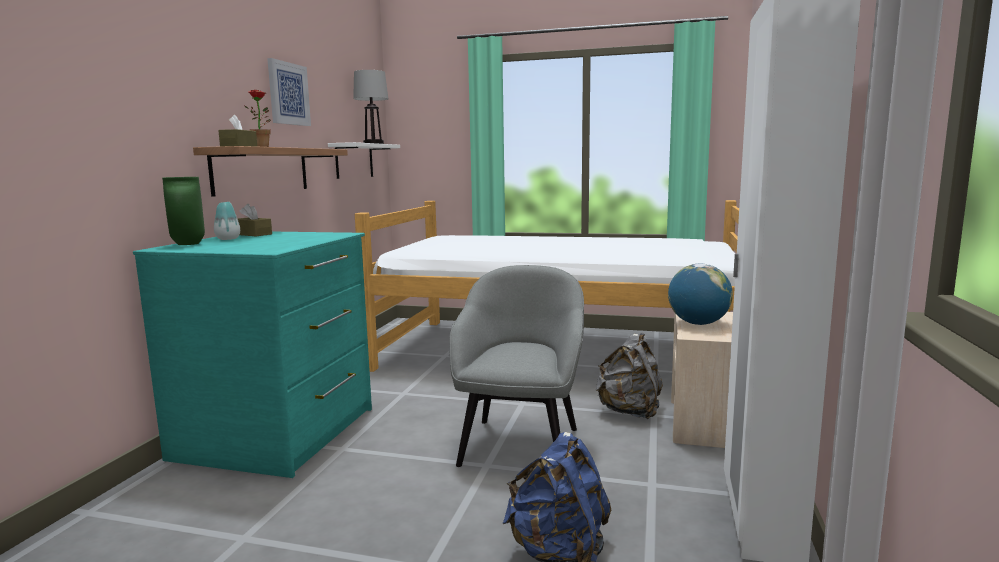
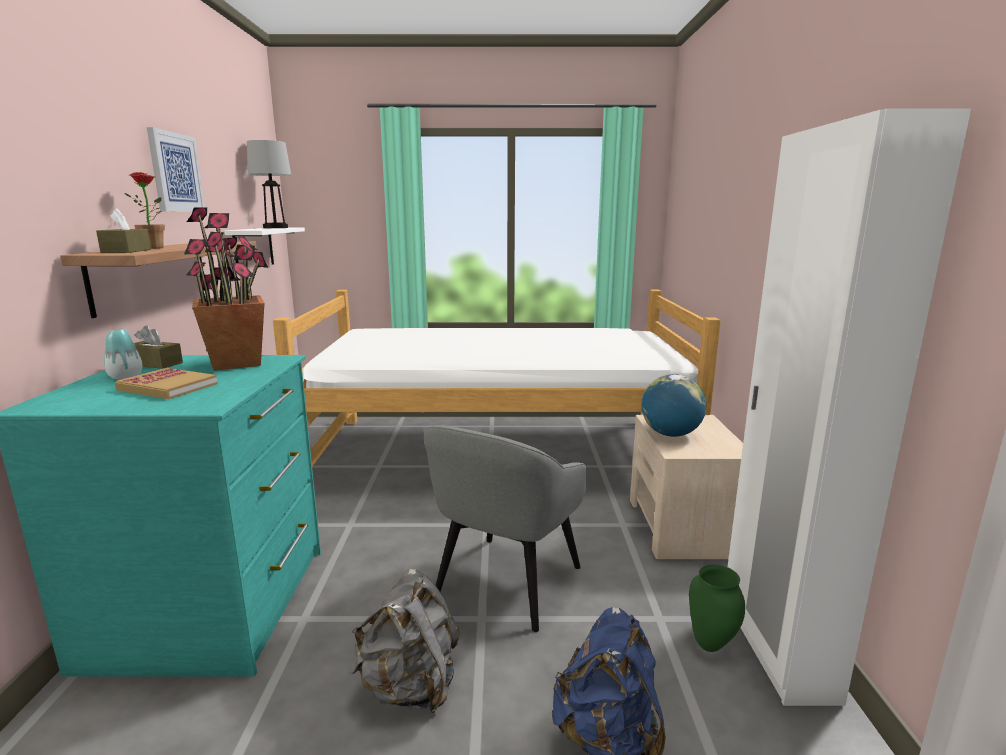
camera: 15 degrees left, 5 degrees up
green vase [162,177,205,245] -> green vase moved to [689,564,745,652]
grey armchair [449,265,584,467] -> grey armchair turned 150 degrees counterclockwise [424,425,587,632]
grey backpack [596,333,663,419] -> grey backpack moved to [350,569,460,713]
none -> book [115,368,218,399]
none -> potted plant [184,207,268,371]

